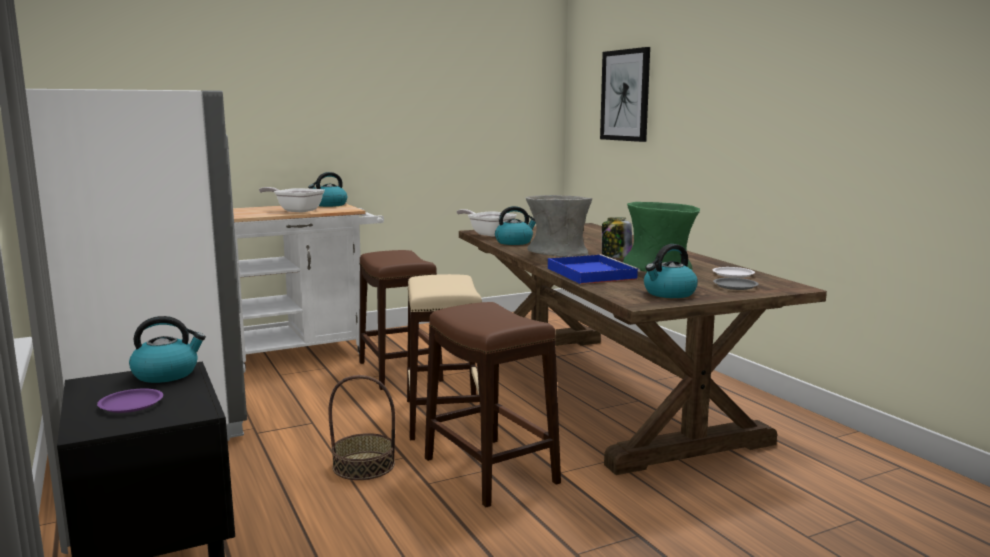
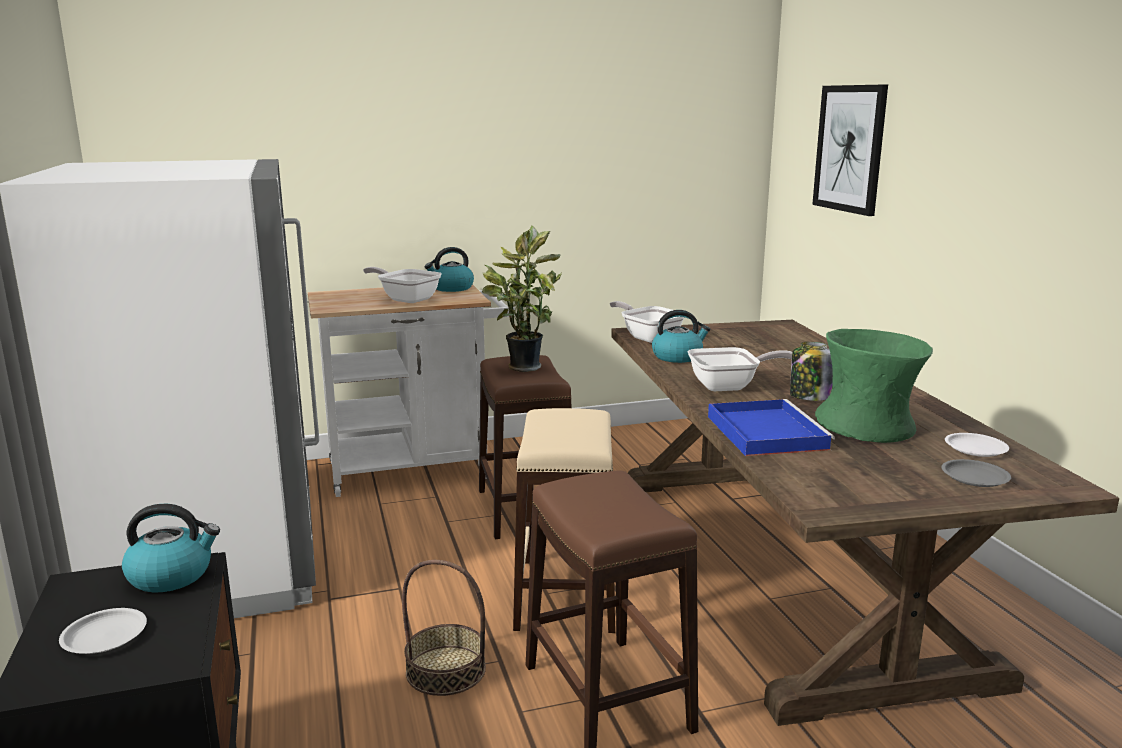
camera: 10 degrees right, 5 degrees up
purple plate [97,389,163,413] -> white plate [59,608,147,654]
grey vase [526,195,592,257] -> frying pan [687,347,792,391]
kettle [644,244,698,298] -> none
none -> potted plant [482,226,562,372]

